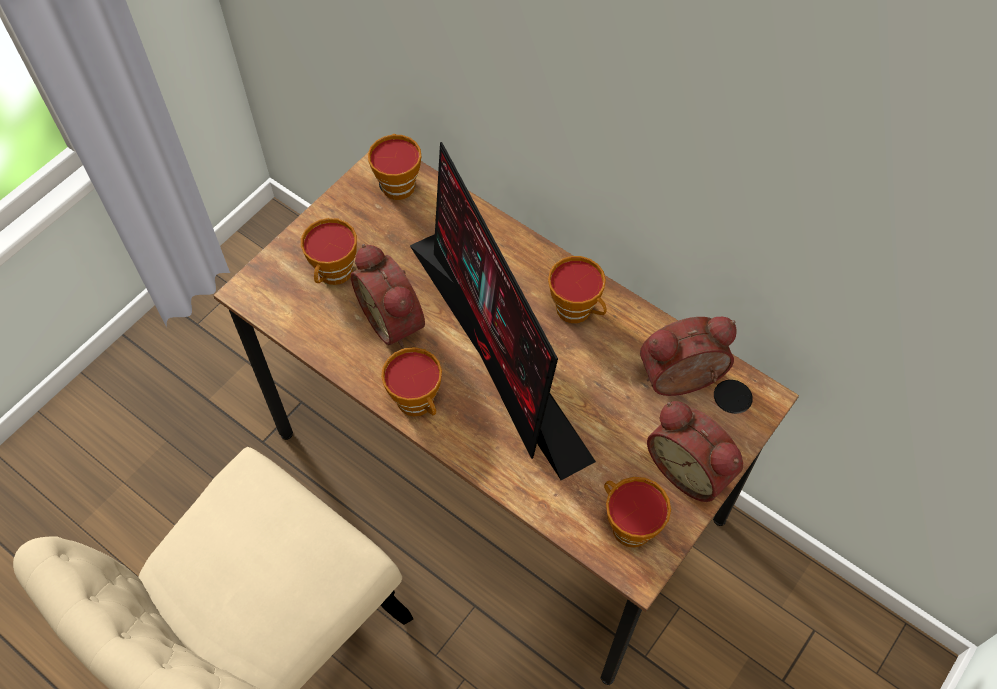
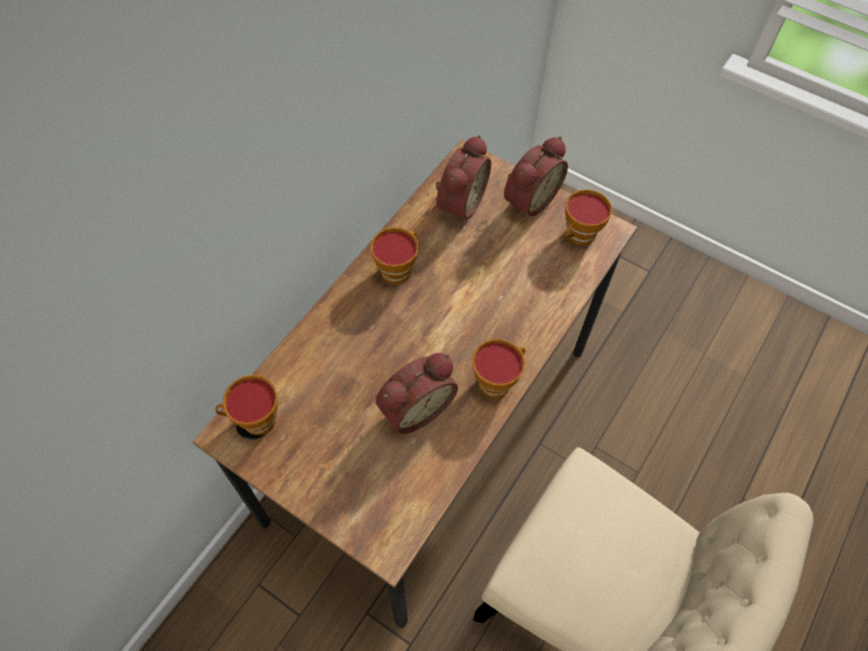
camera: 95 degrees left, 0 degrees up
cup [301,218,357,285] -> none
monitor [410,142,596,480] -> none
alarm clock [640,317,737,396] -> alarm clock turned 135 degrees counterclockwise [436,135,491,224]

